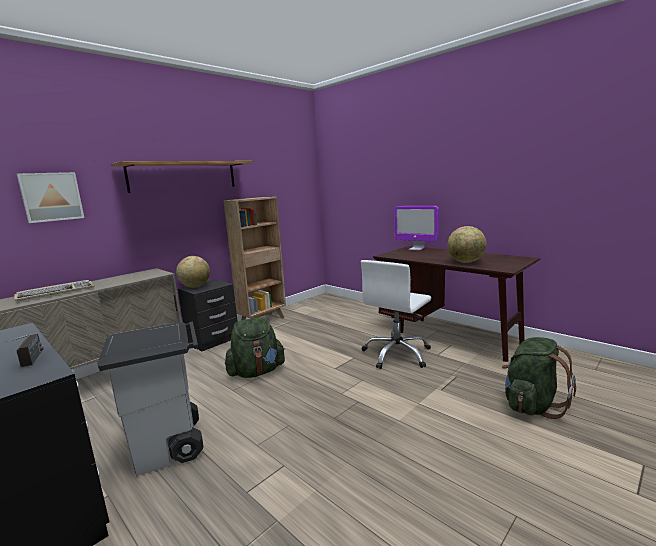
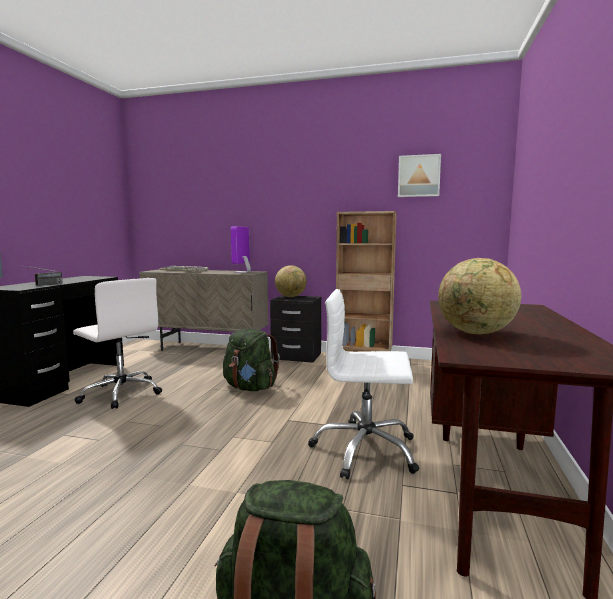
camera: 60 degrees right, 5 degrees down
picture [17,172,84,223] -> picture moved to [398,154,441,197]
grey trash can [97,321,203,476] -> white office chair [73,278,162,409]
shelf [111,161,253,193] -> none
monitor [394,206,439,251] -> monitor moved to [231,226,251,273]

